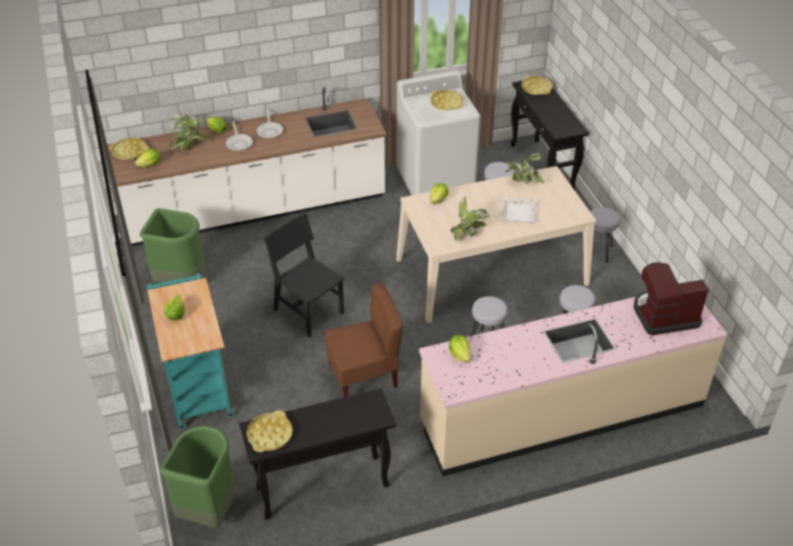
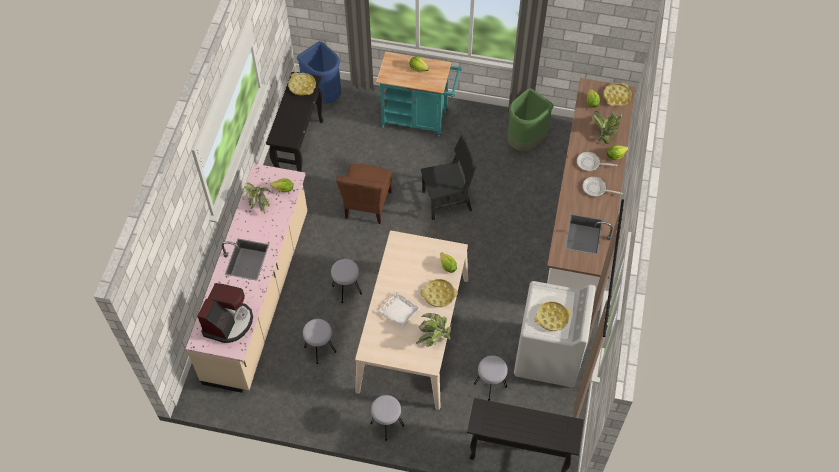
camera: 120 degrees right, 15 degrees up
green trash can [160,426,236,528] -> blue trash can [297,41,341,104]
potted plant [451,196,490,241] -> potted plant moved to [242,182,274,214]
yellow tray [521,76,553,95] -> yellow tray moved to [421,279,458,307]

